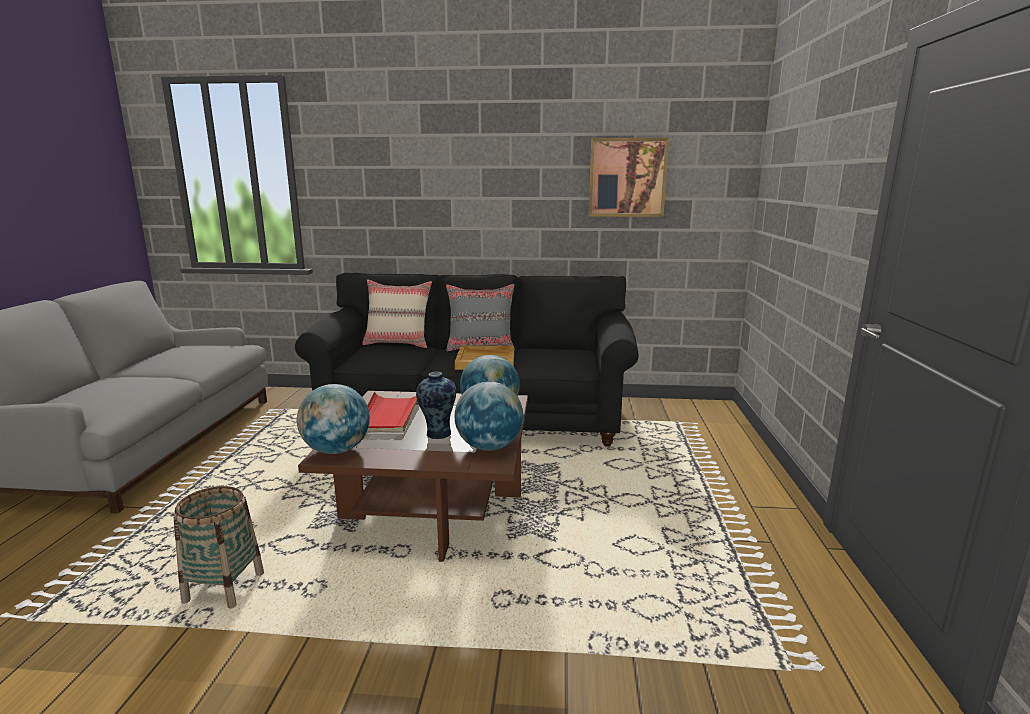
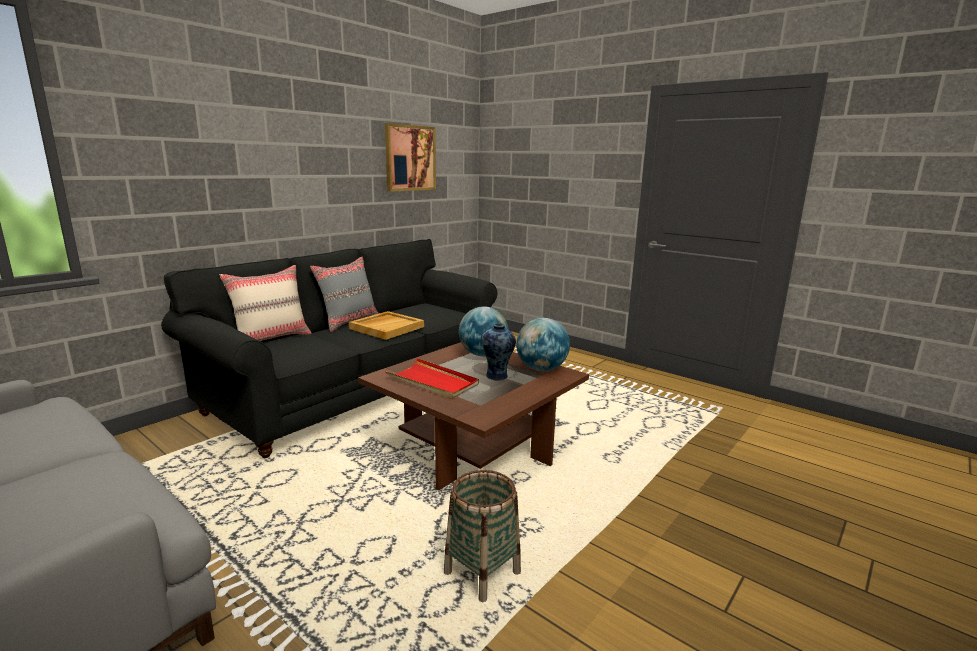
camera: 55 degrees left, 0 degrees up
globe [297,384,370,454] -> none

